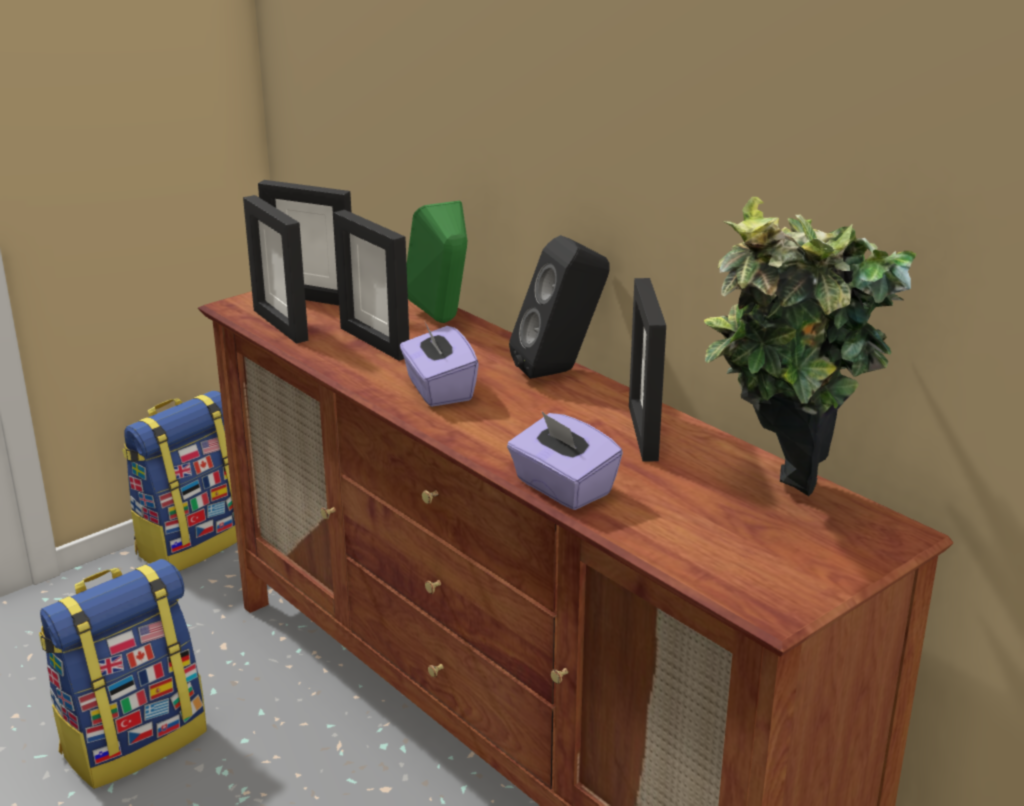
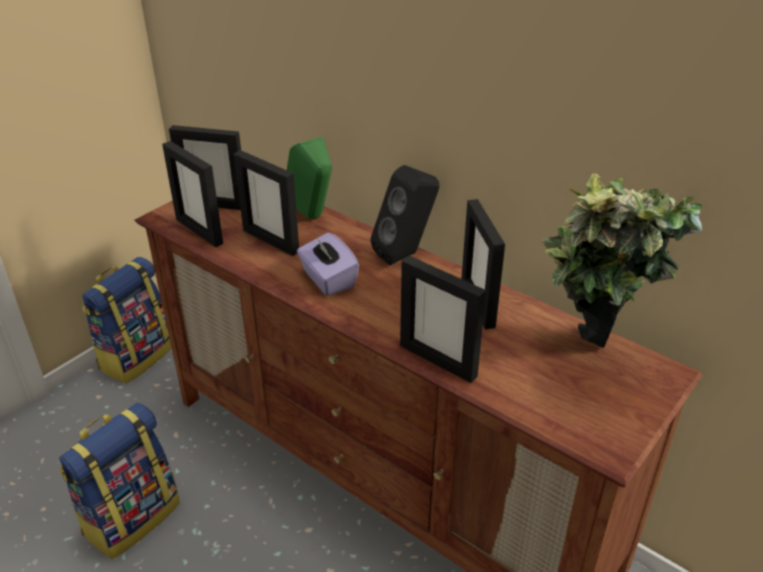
camera: 10 degrees left, 10 degrees up
purple tissue box [507,412,623,510] -> picture frame [400,256,486,383]

